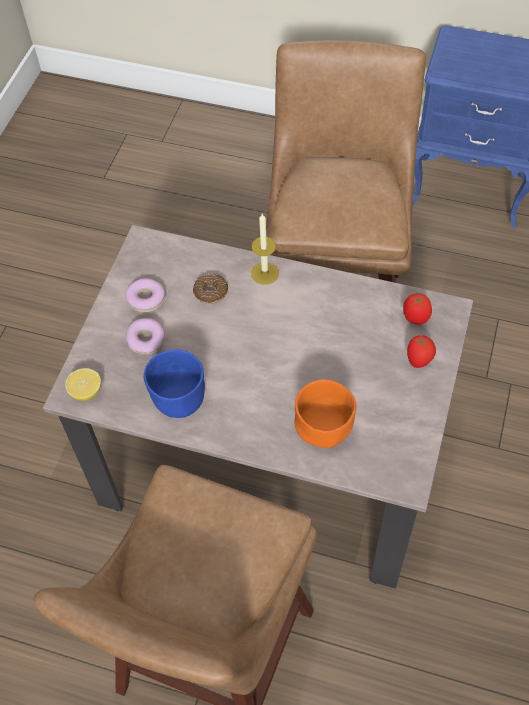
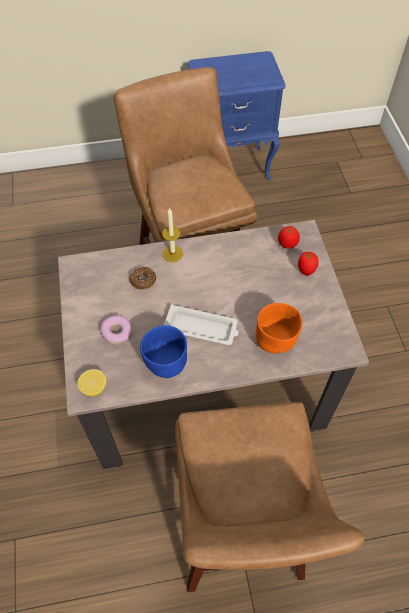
camera: 30 degrees left, 0 degrees up
donut [125,278,165,313] -> none
none -> white tray [164,305,239,345]

